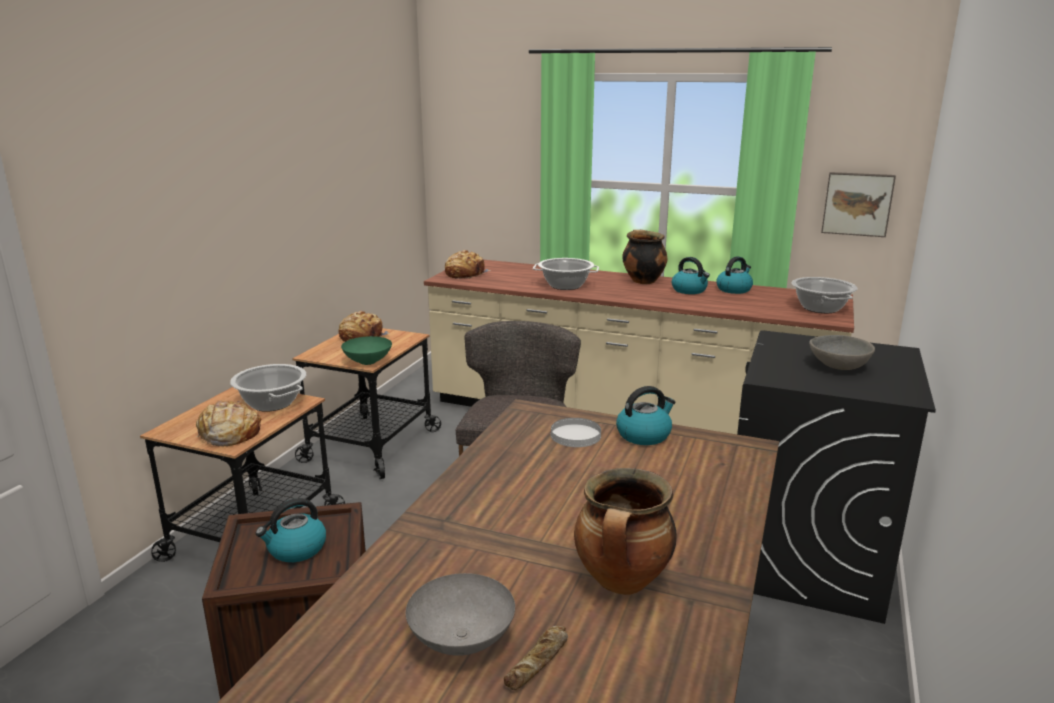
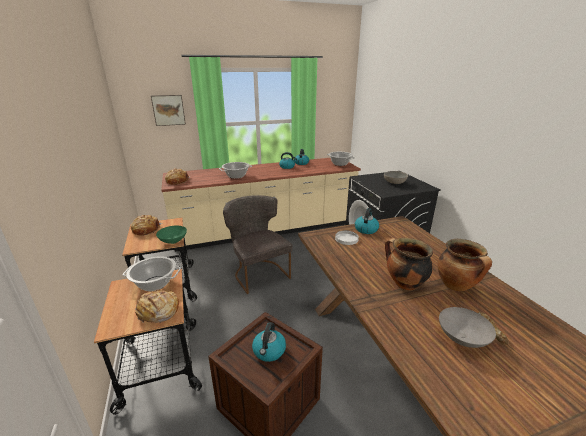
camera: 40 degrees left, 5 degrees up
cooking pot [622,230,667,284] -> cooking pot moved to [385,238,433,290]
picture [821,172,896,237] -> picture moved to [151,95,186,126]

